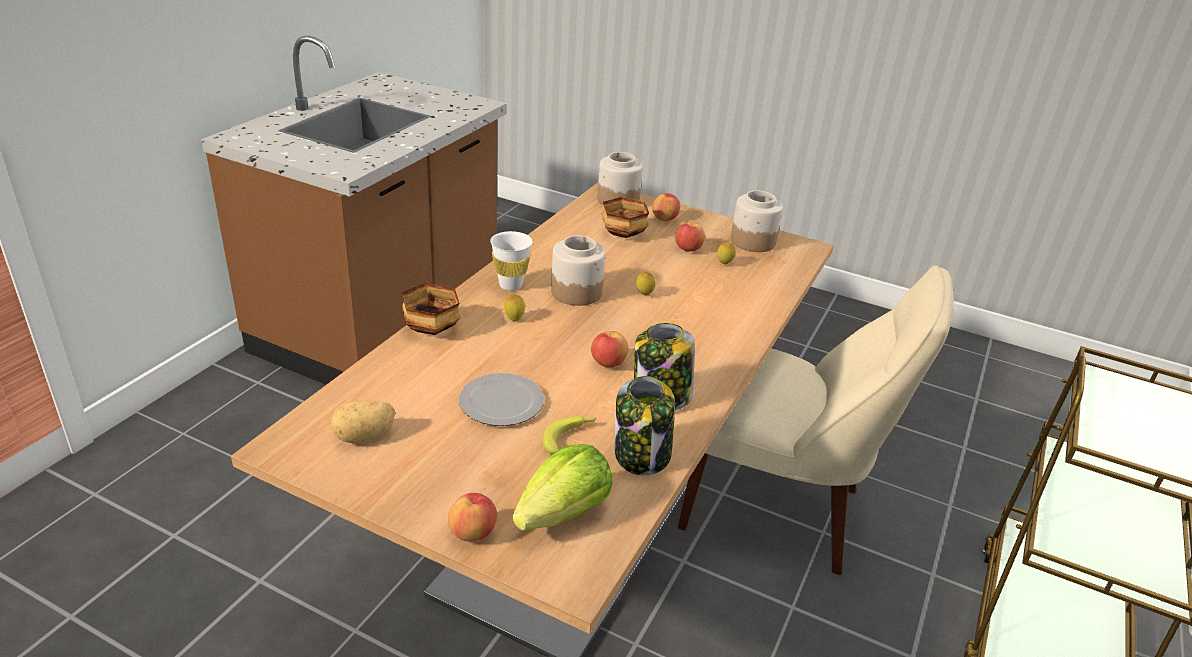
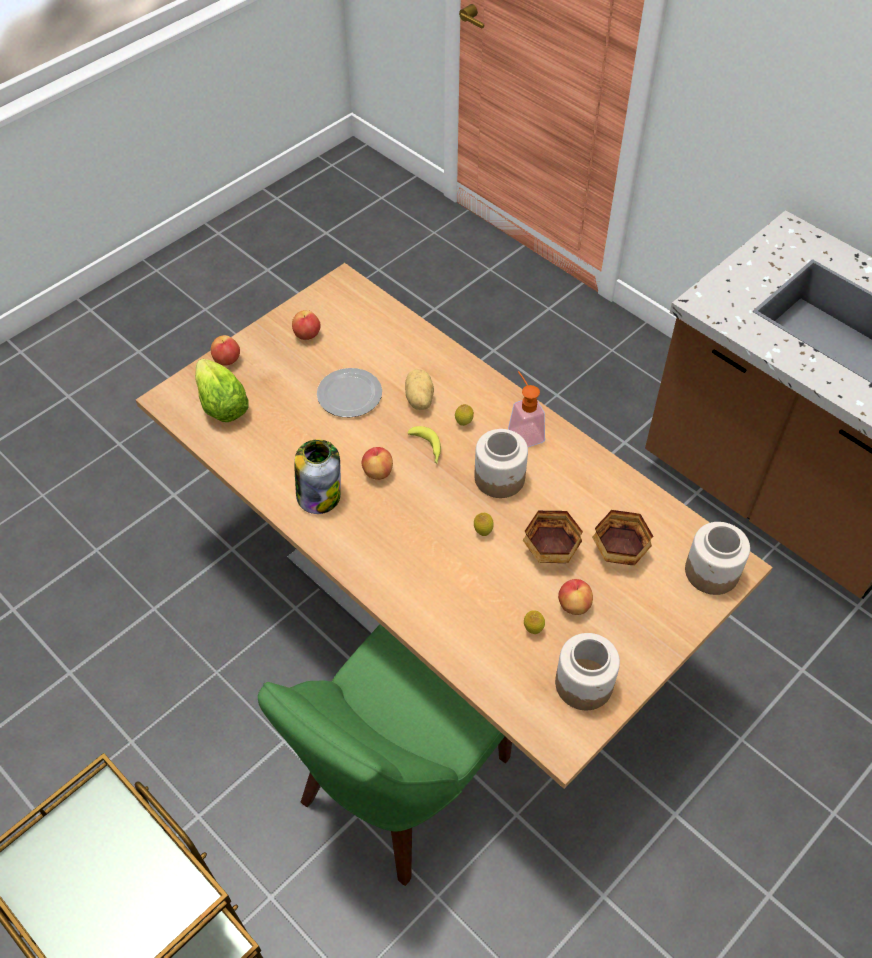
camera: 110 degrees right, 20 degrees up
potato [331,400,395,443] -> potato moved to [405,369,434,410]
bowl [402,283,461,335] -> bowl moved to [523,511,583,563]
white cup [490,231,532,291] -> soap dispenser [508,371,545,447]
banana [542,416,596,454] -> banana moved to [407,426,441,464]
jar [615,376,675,475] -> none
apple [652,193,680,221] -> apple moved to [292,310,321,340]
beige chair [678,265,954,575] -> green chair [258,624,512,886]

